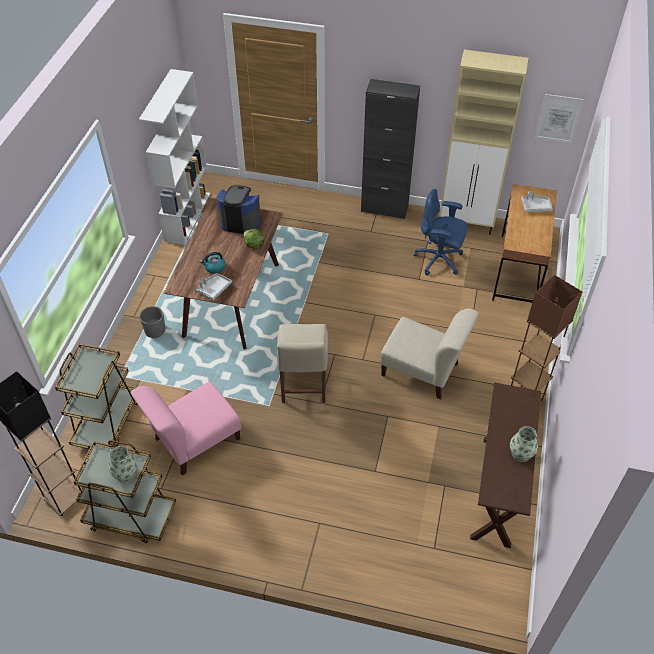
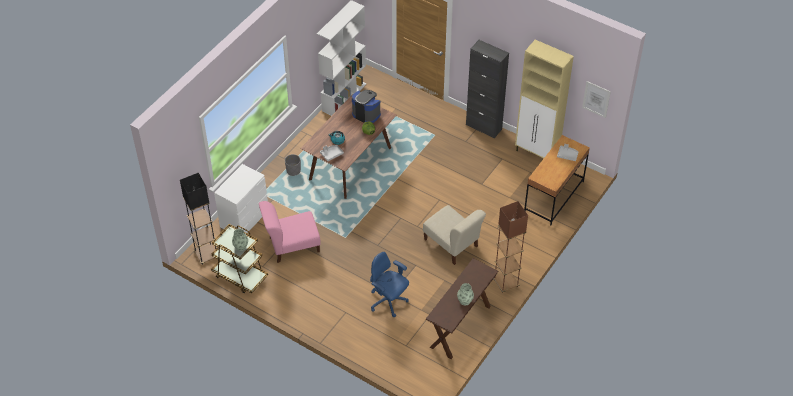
camera: 20 degrees right, 0 degrees up
brown cart [55,344,137,450] -> white dresser [214,164,268,233]
beige chair [277,324,328,403] -> none
blue office chair [414,189,467,276] -> blue office chair moved to [370,252,409,317]

